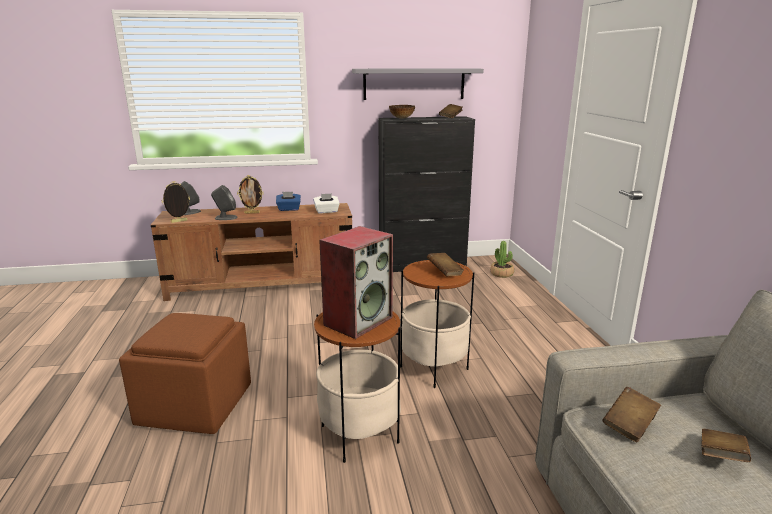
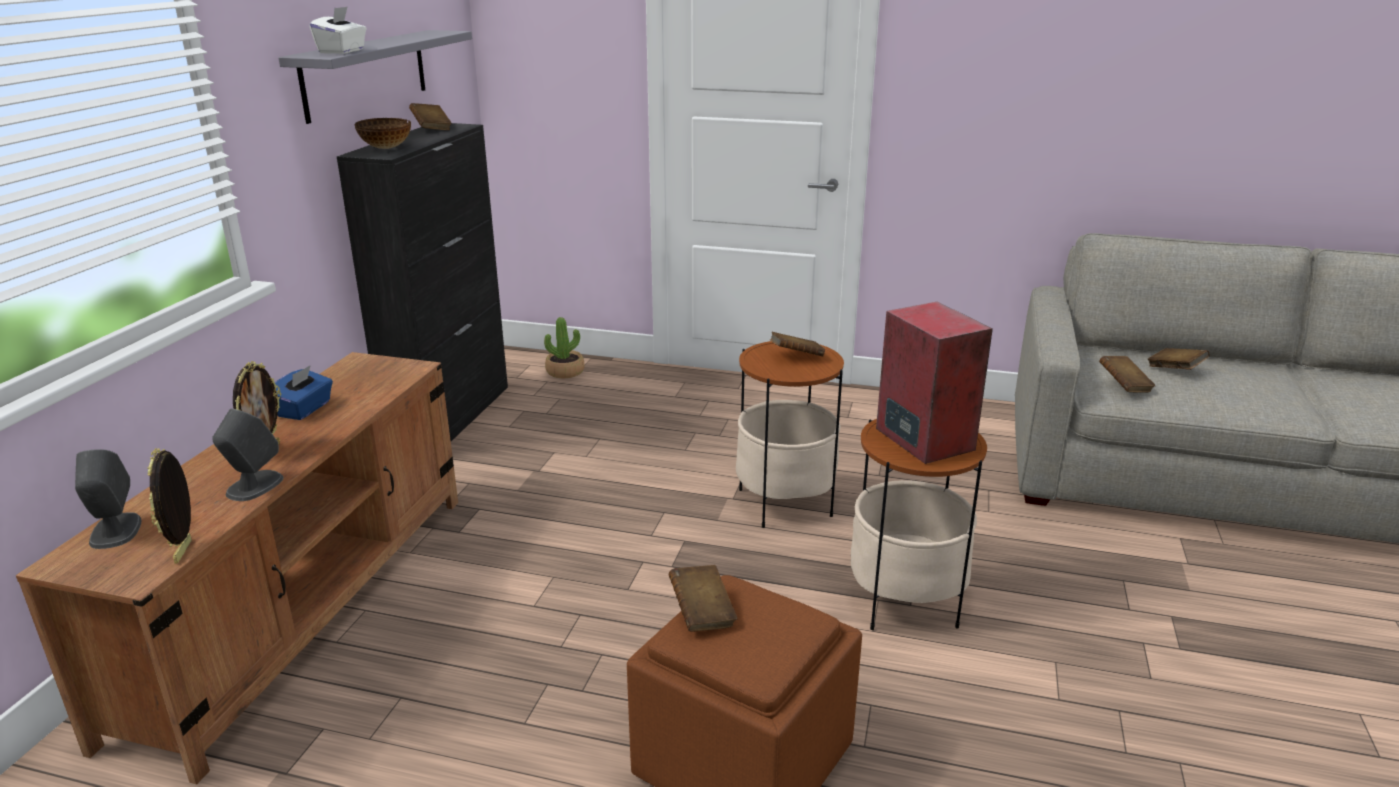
camera: 65 degrees left, 5 degrees up
white tissue box [313,193,340,213] -> white tissue box moved to [309,6,367,54]
none -> brown book [668,565,737,632]

